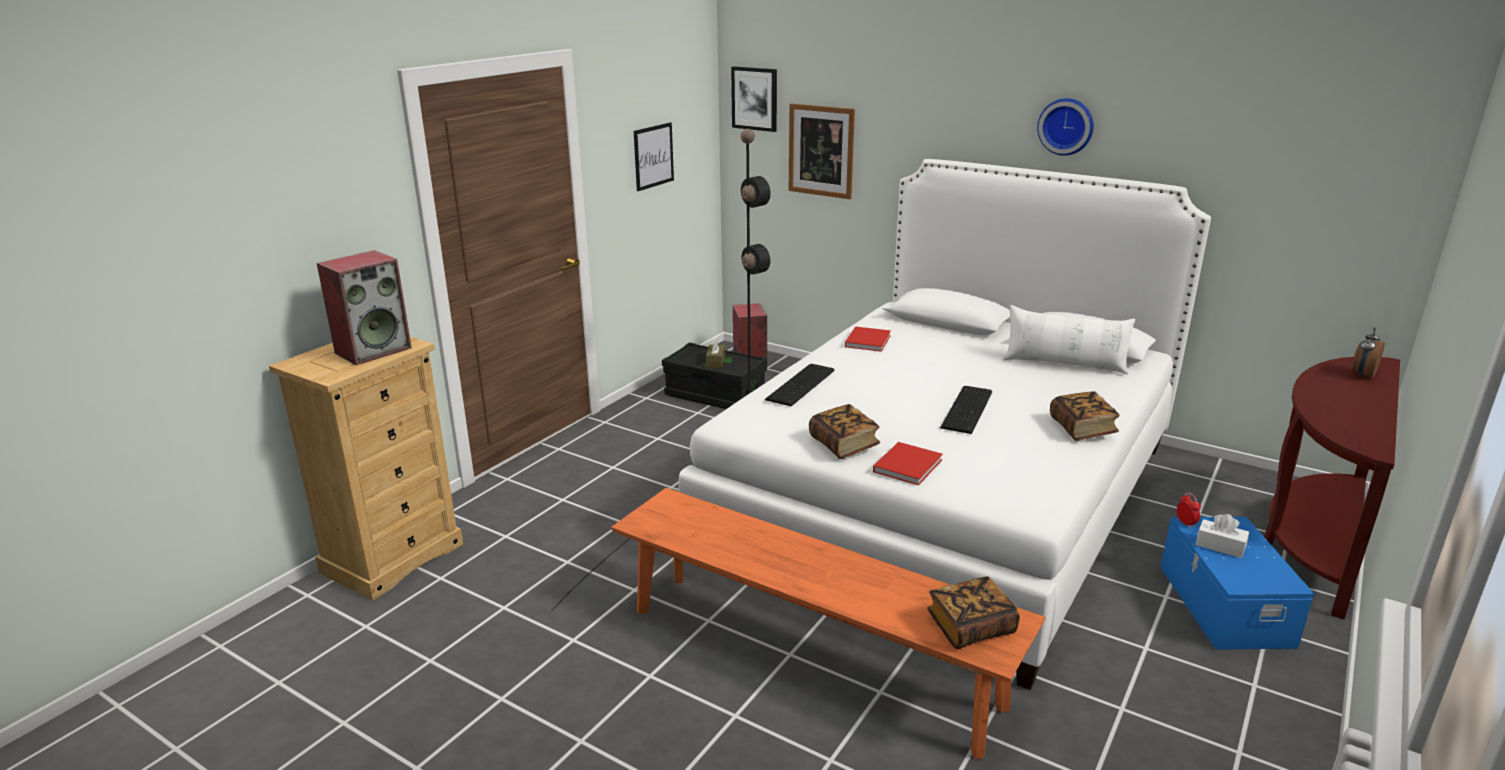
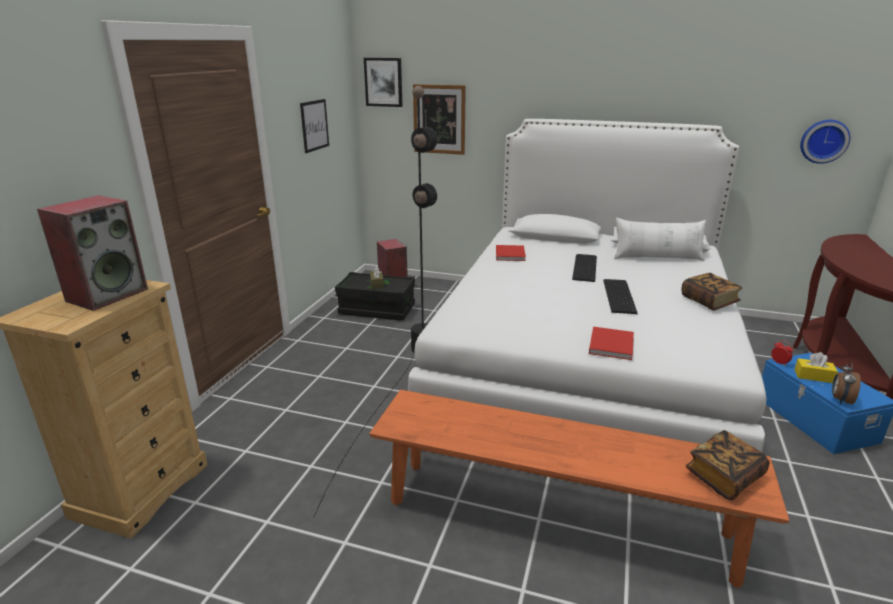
camera: 15 degrees left, 0 degrees up
keyboard [765,364,835,406] -> keyboard moved to [572,254,597,282]
book [809,404,880,459] -> none
wall clock [1037,98,1094,156] -> wall clock moved to [800,120,850,164]
white tissue box [1196,514,1249,558] -> yellow tissue box [794,352,838,383]
alarm clock [1352,327,1385,378] -> alarm clock moved to [832,361,861,404]

